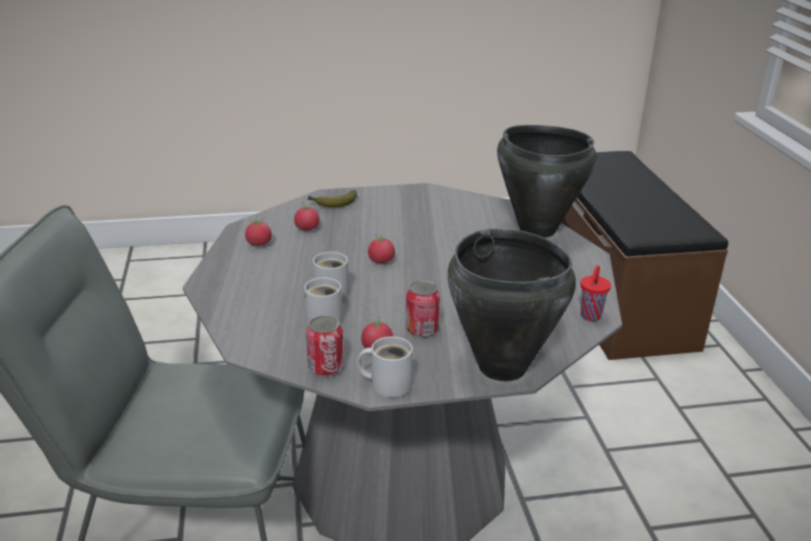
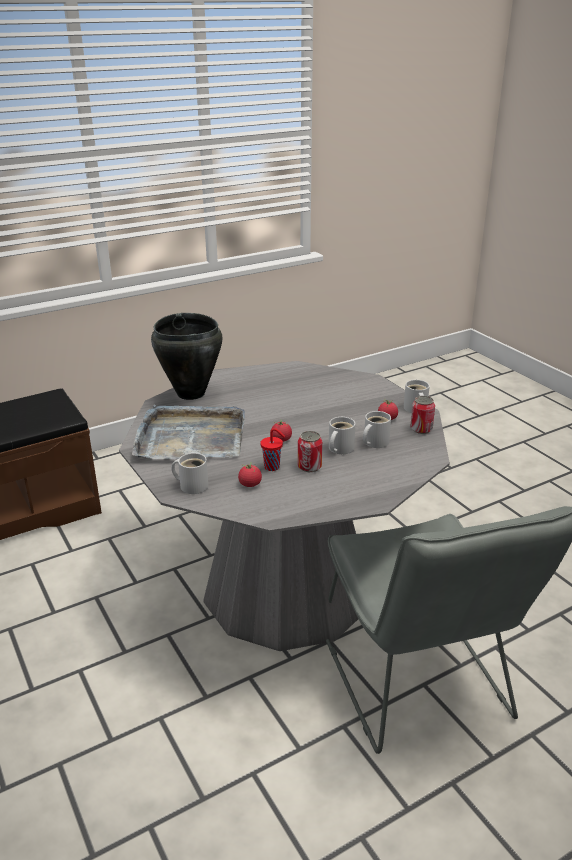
camera: 110 degrees left, 0 degrees up
tomato [245,218,272,246] -> none
banana [308,190,357,207] -> white mug [171,453,208,494]
can [406,280,440,337] -> can moved to [298,431,322,472]
black cooking pot [448,228,576,381] -> none
red cup [581,265,611,321] -> red cup moved to [260,428,285,471]
none -> grey tray [132,405,245,459]

